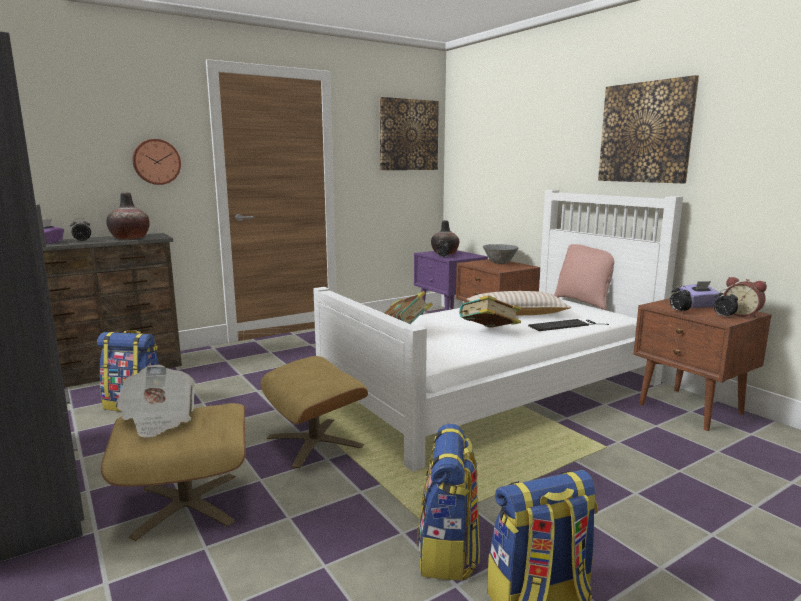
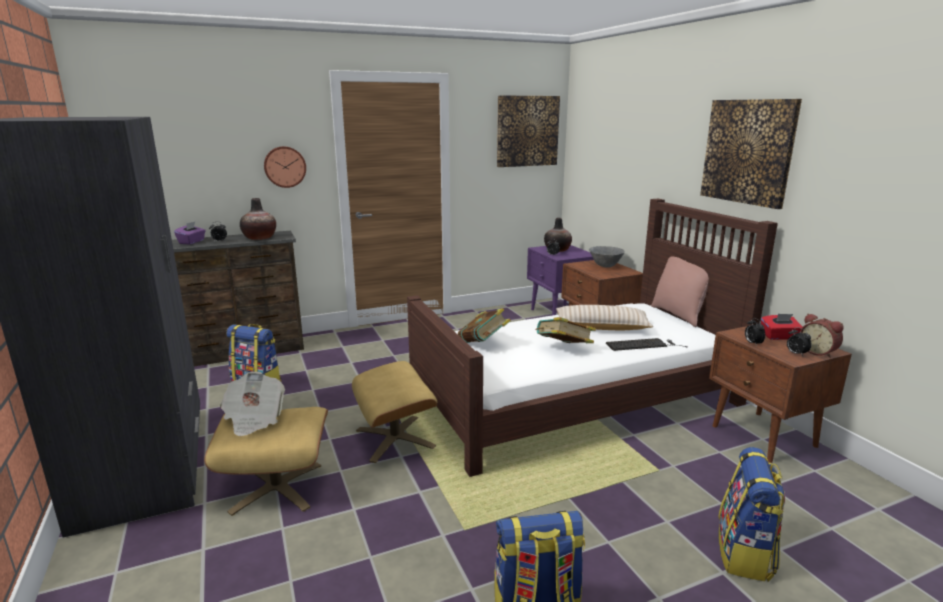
camera: 10 degrees right, 5 degrees up
white bed [313,190,683,472] -> brown bed [407,198,778,477]
backpack [417,424,480,581] -> backpack moved to [718,447,785,582]
purple tissue box [680,281,721,308] -> red tissue box [761,314,802,340]

